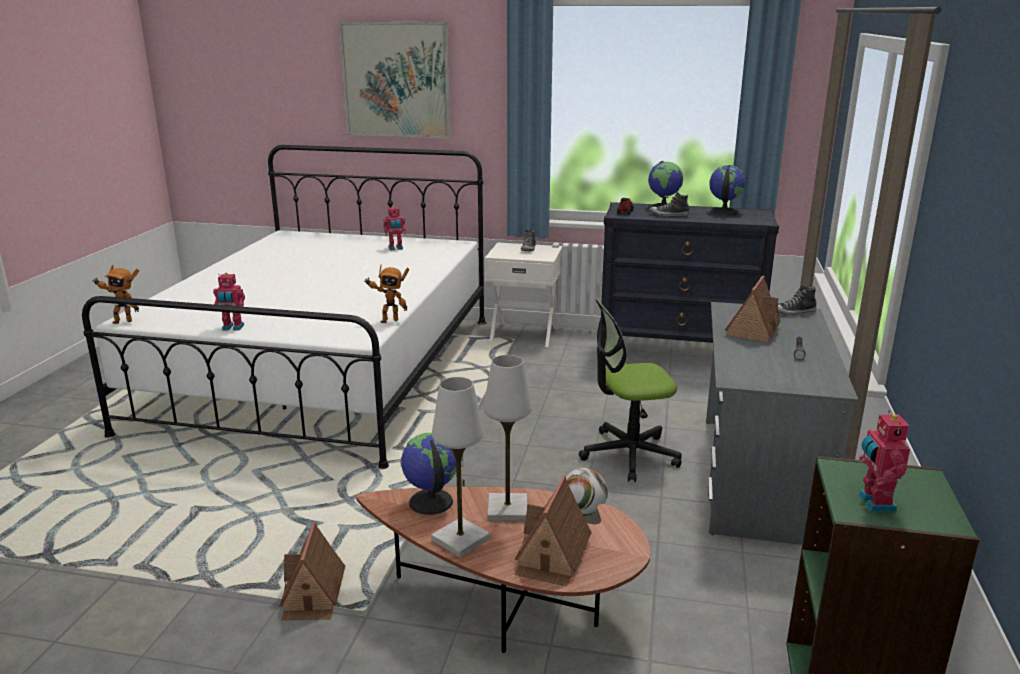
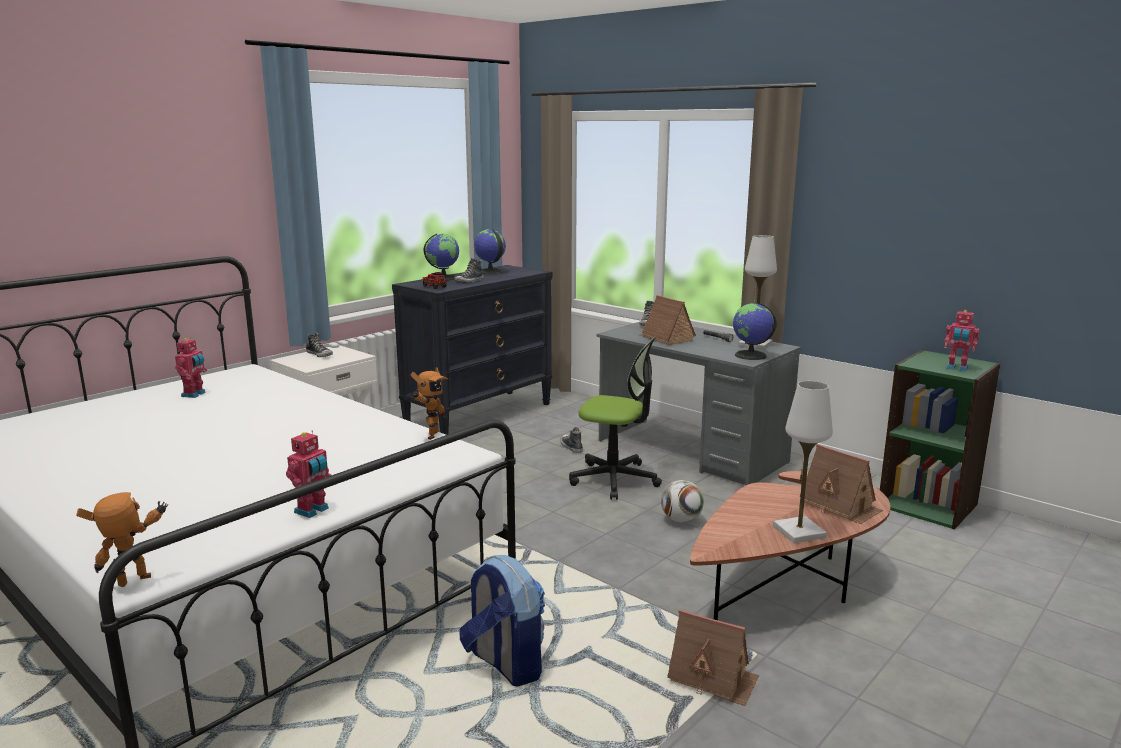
camera: 60 degrees left, 5 degrees down
toy robot [93,265,139,324] -> toy robot turned 150 degrees counterclockwise [76,492,168,587]
picture [339,22,451,138] -> none
globe [400,433,456,515] -> globe moved to [733,303,777,360]
white table lamp [483,355,532,521] -> white table lamp moved to [739,235,777,350]
office chair [579,299,682,482] -> office chair turned 90 degrees counterclockwise [569,337,662,500]
none -> backpack [459,555,545,687]
none -> shoe [560,427,583,453]

